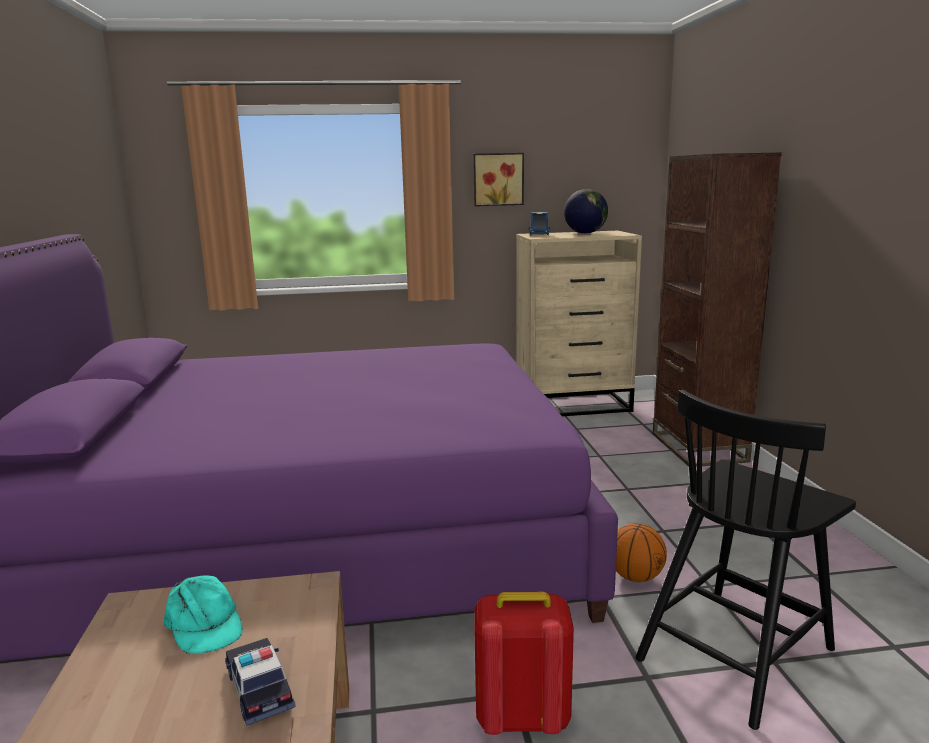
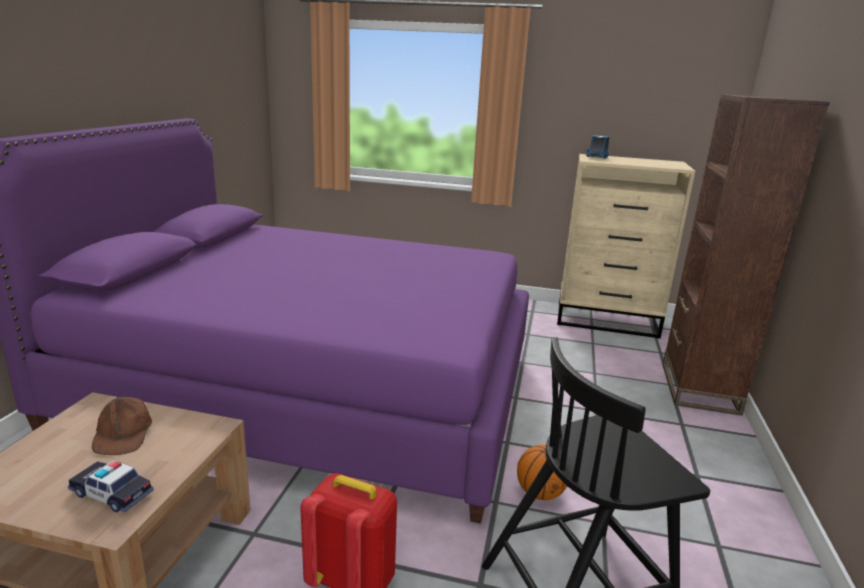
camera: 20 degrees right, 5 degrees up
turquoise cap [164,575,242,654] -> brown cap [92,396,152,455]
toy car [225,638,296,726] -> toy car turned 60 degrees counterclockwise [68,460,154,512]
picture [473,153,524,206] -> none
globe [564,189,608,234] -> none

